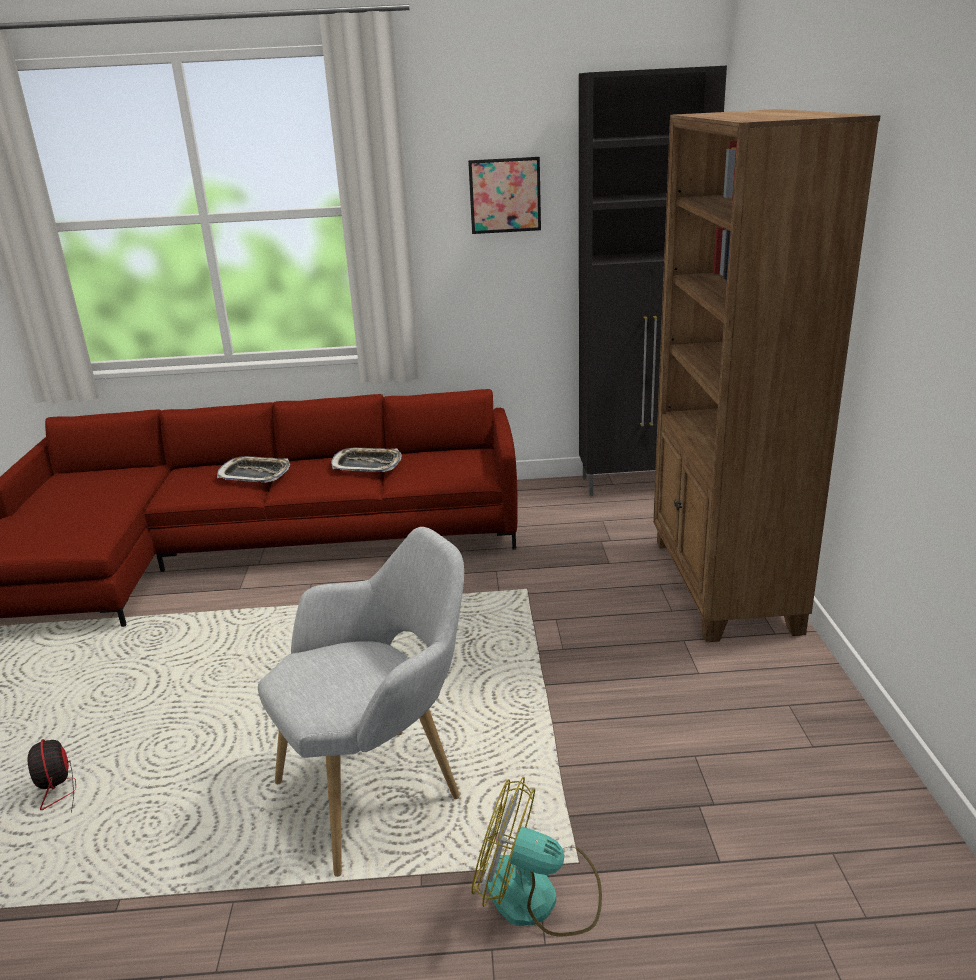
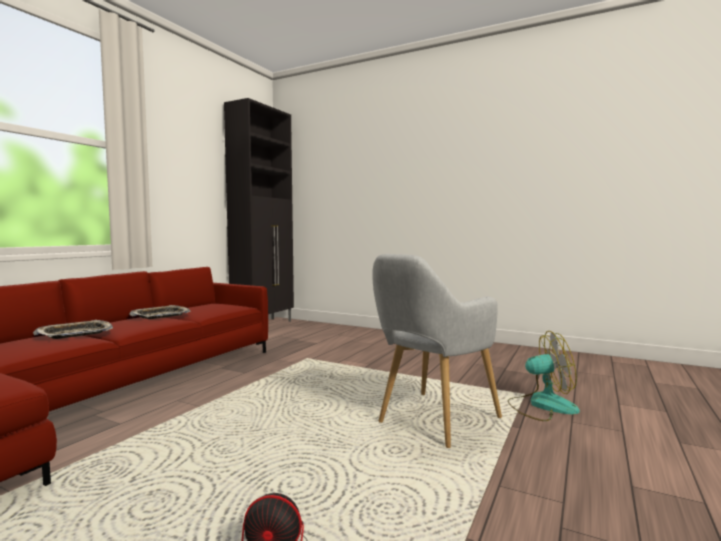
camera: 60 degrees left, 20 degrees down
grey armchair [258,527,464,877] -> grey armchair turned 135 degrees counterclockwise [372,254,502,448]
picture [468,157,541,234] -> none
fan [471,777,602,937] -> fan turned 135 degrees counterclockwise [508,331,580,421]
brown bookcase [653,109,881,642] -> none

